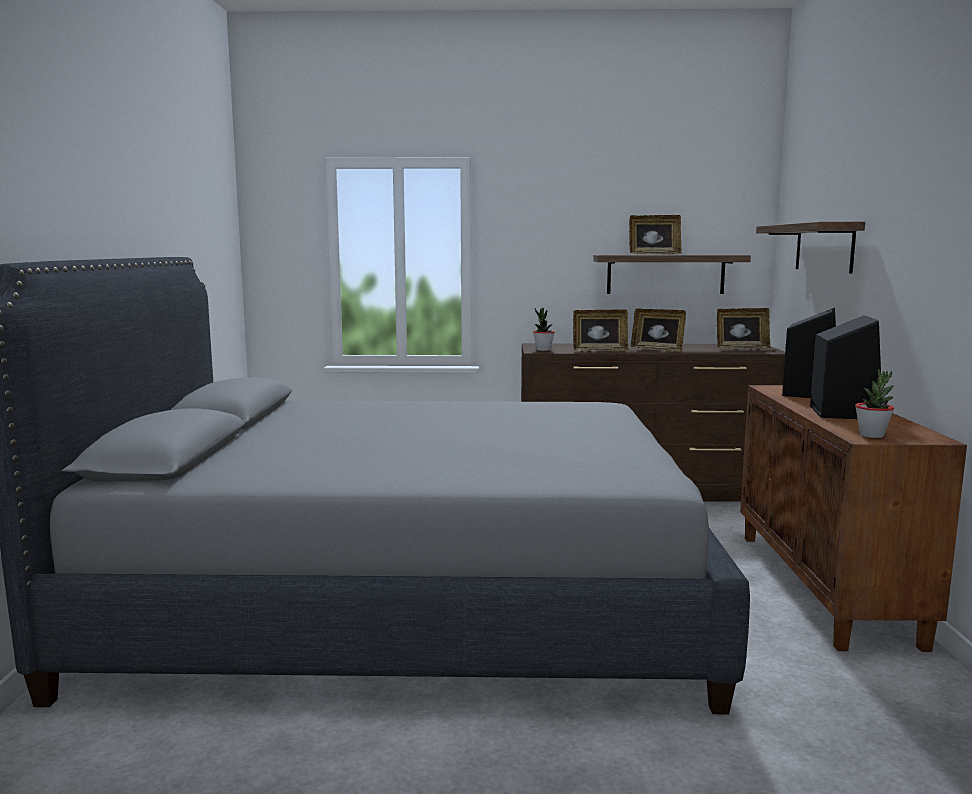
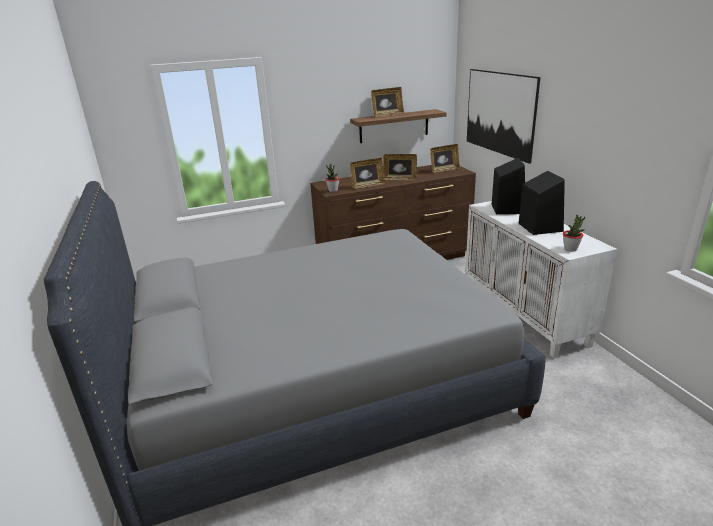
camera: 20 degrees left, 15 degrees up
brown cabinet [740,385,967,652] -> white cabinet [465,201,617,358]
shelf [756,222,865,274] -> picture [467,69,541,164]

